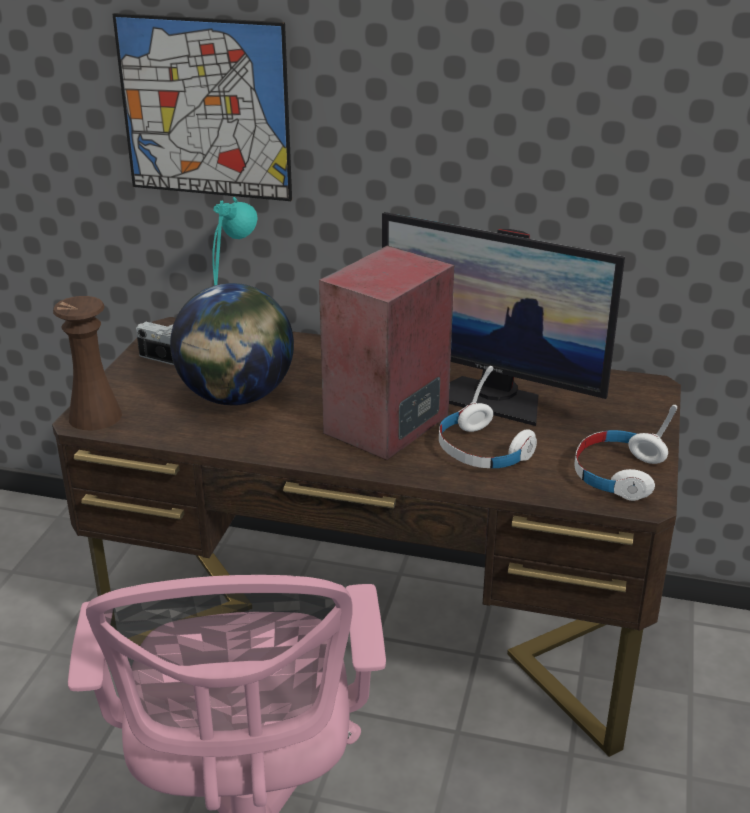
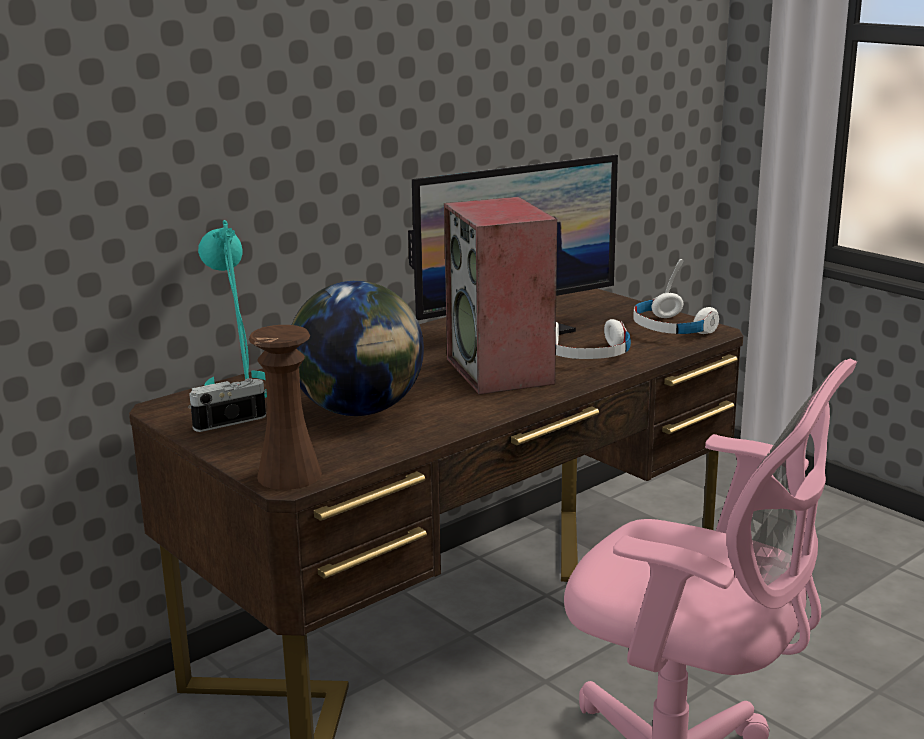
camera: 55 degrees left, 10 degrees down
picture [112,13,292,201] -> none

